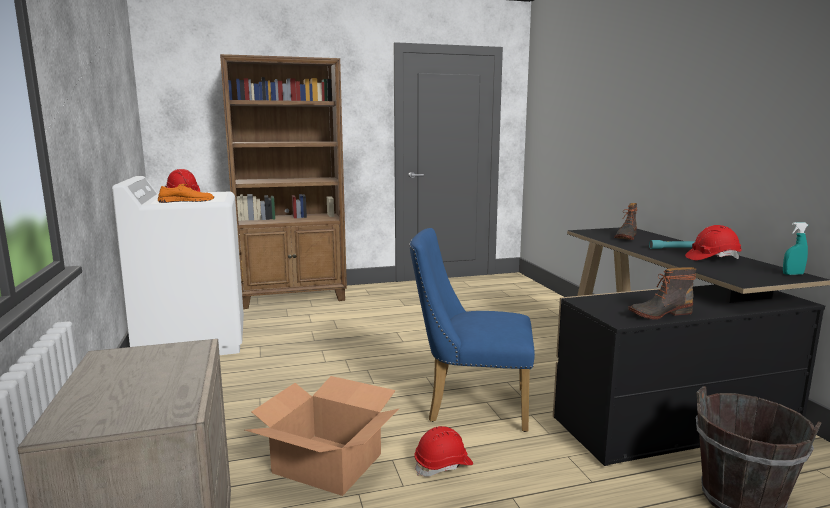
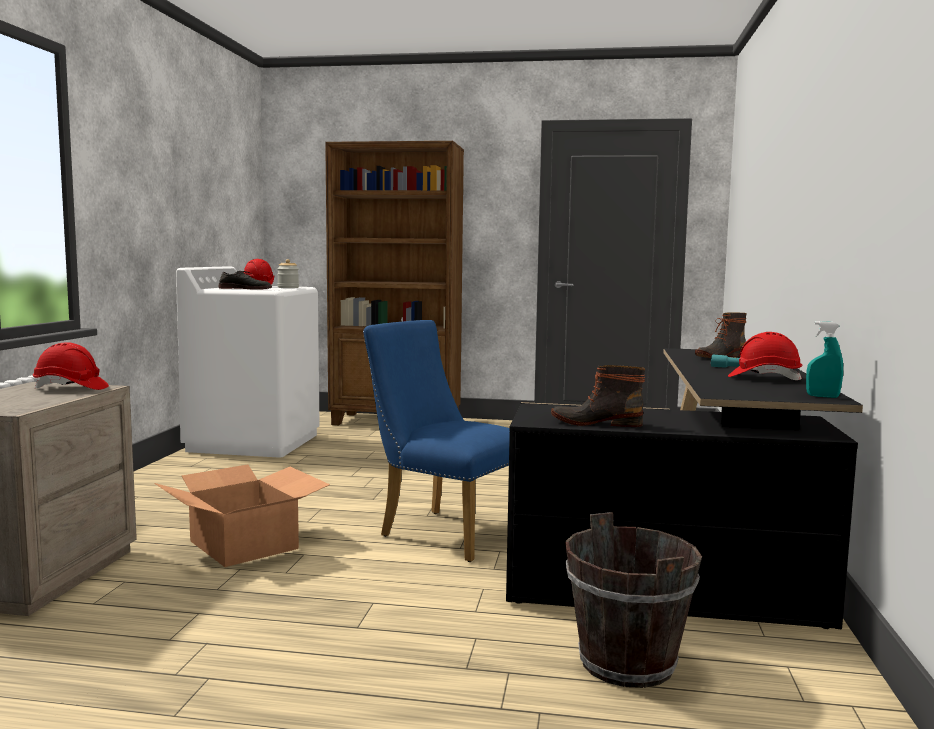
camera: 25 degrees right, 5 degrees down
orange shoe [158,184,214,203] -> grey shoe [218,271,272,290]
red hard hat [414,426,473,477] -> red hard hat moved to [33,342,109,390]
none -> jar [277,259,299,288]

